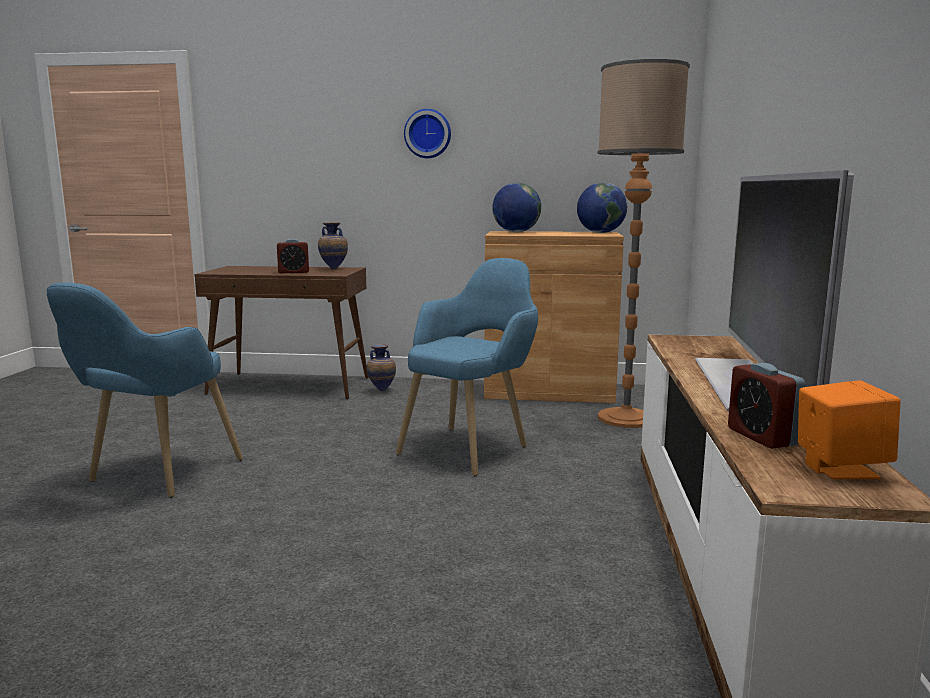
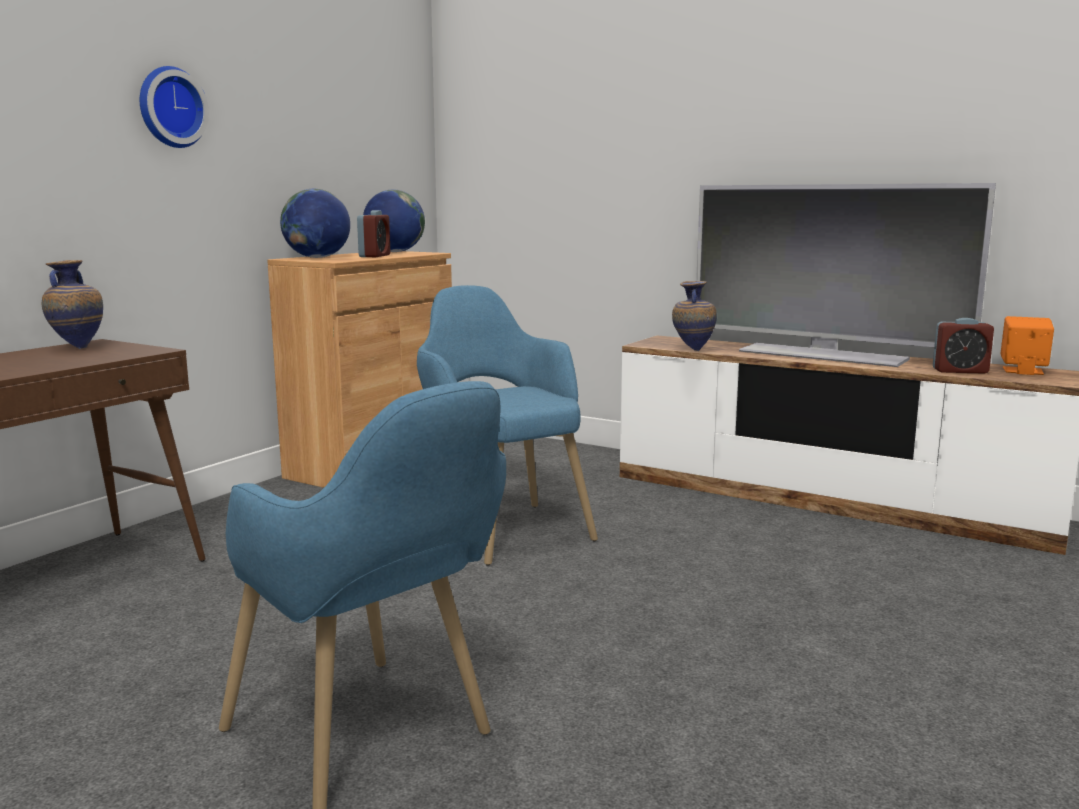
camera: 65 degrees left, 0 degrees up
alarm clock [277,239,309,273] -> alarm clock moved to [357,210,390,257]
vase [367,344,396,392] -> vase moved to [672,281,717,351]
floor lamp [598,59,690,428] -> none

